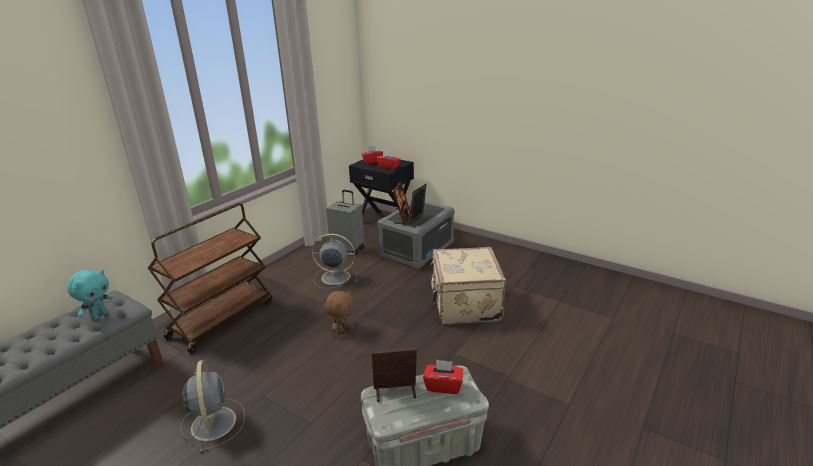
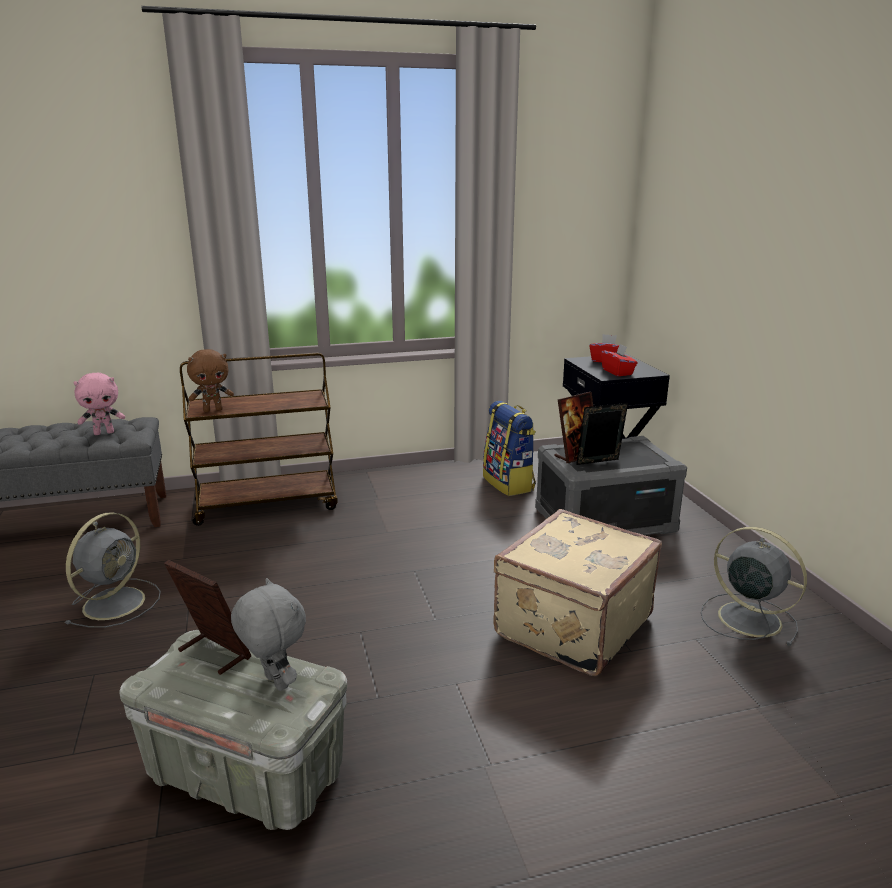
camera: 40 degrees right, 5 degrees down
turquoise plush toy [67,269,113,320] -> pink plush toy [73,373,125,435]
grey fan [312,234,357,289] -> grey fan moved to [701,527,807,646]
brown plush toy [325,291,354,333] -> brown plush toy moved to [187,349,234,412]
grey suitcase [326,190,364,255] -> backpack [483,401,536,496]
red tissue box [423,359,463,394] -> grey plush toy [231,578,306,691]

